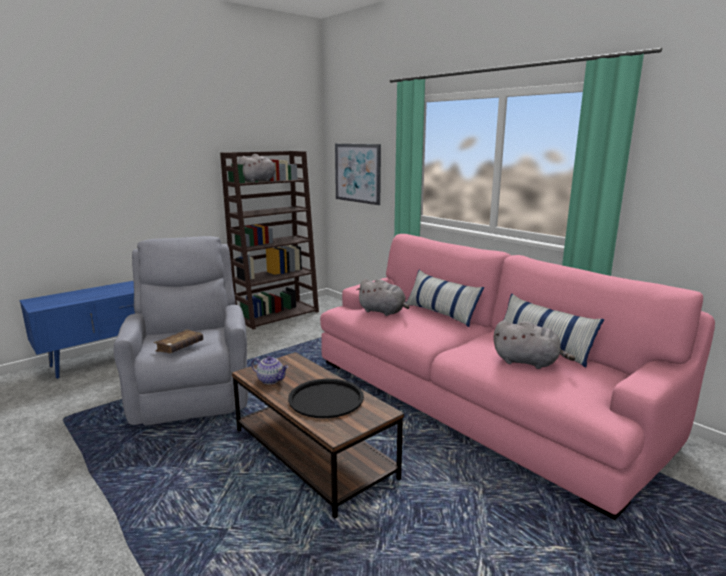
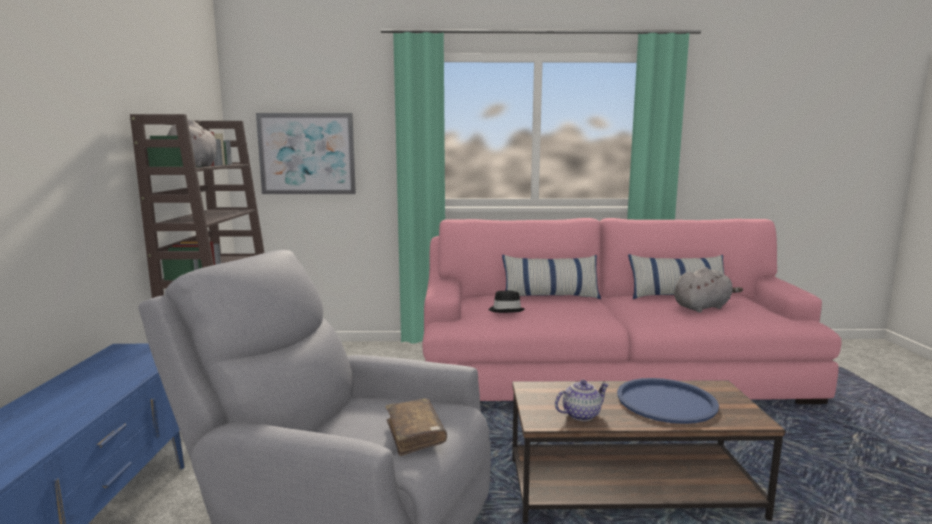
camera: 50 degrees left, 5 degrees down
black tray [288,379,364,418] -> blue tray [617,378,719,424]
grey plush toy [356,279,409,316] -> black hat [489,290,525,313]

